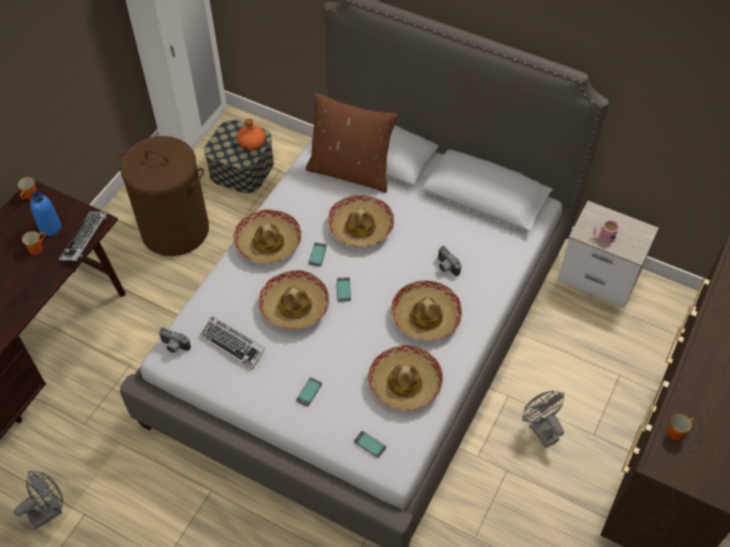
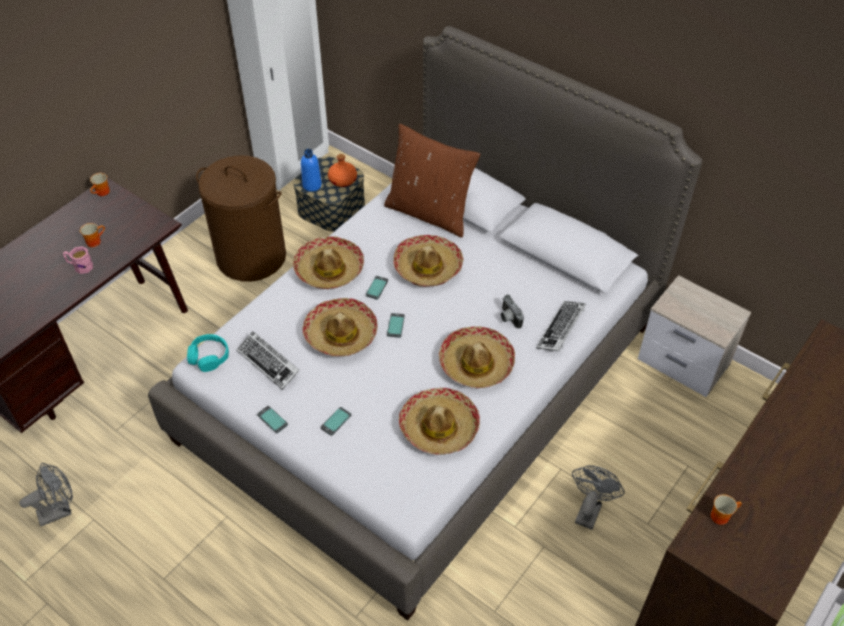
camera: 10 degrees right, 5 degrees down
blue bottle [30,191,61,236] -> blue bottle moved to [301,149,322,192]
keyboard [59,211,108,261] -> keyboard moved to [536,301,586,352]
camera [158,327,191,353] -> turquoise headphones [187,334,229,372]
phone [354,431,386,458] -> phone moved to [257,406,288,433]
grey fan [522,391,564,448] -> grey fan turned 45 degrees clockwise [572,465,624,530]
pink mug [593,219,619,244] -> pink mug moved to [63,246,93,274]

